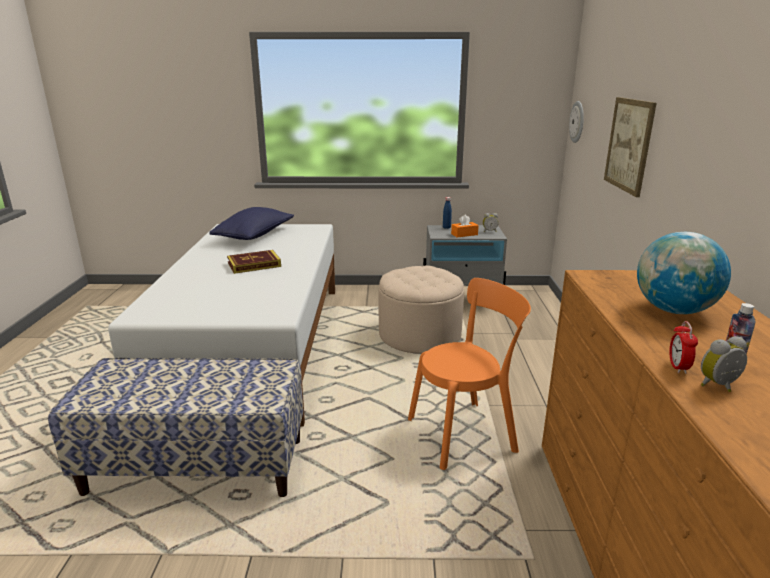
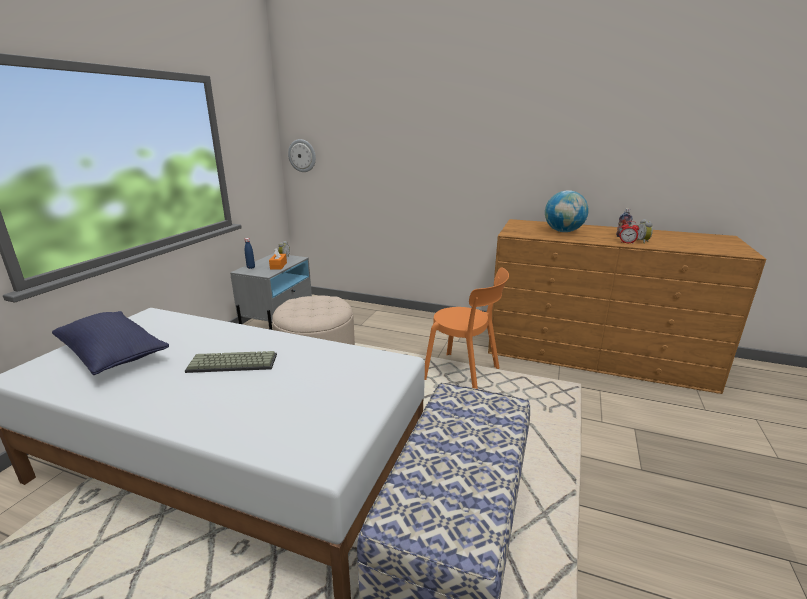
camera: 70 degrees left, 0 degrees up
book [227,250,281,274] -> keyboard [185,351,277,373]
orange chair [408,278,531,470] -> orange chair turned 120 degrees clockwise [425,268,509,389]
picture [604,97,657,197] -> none

